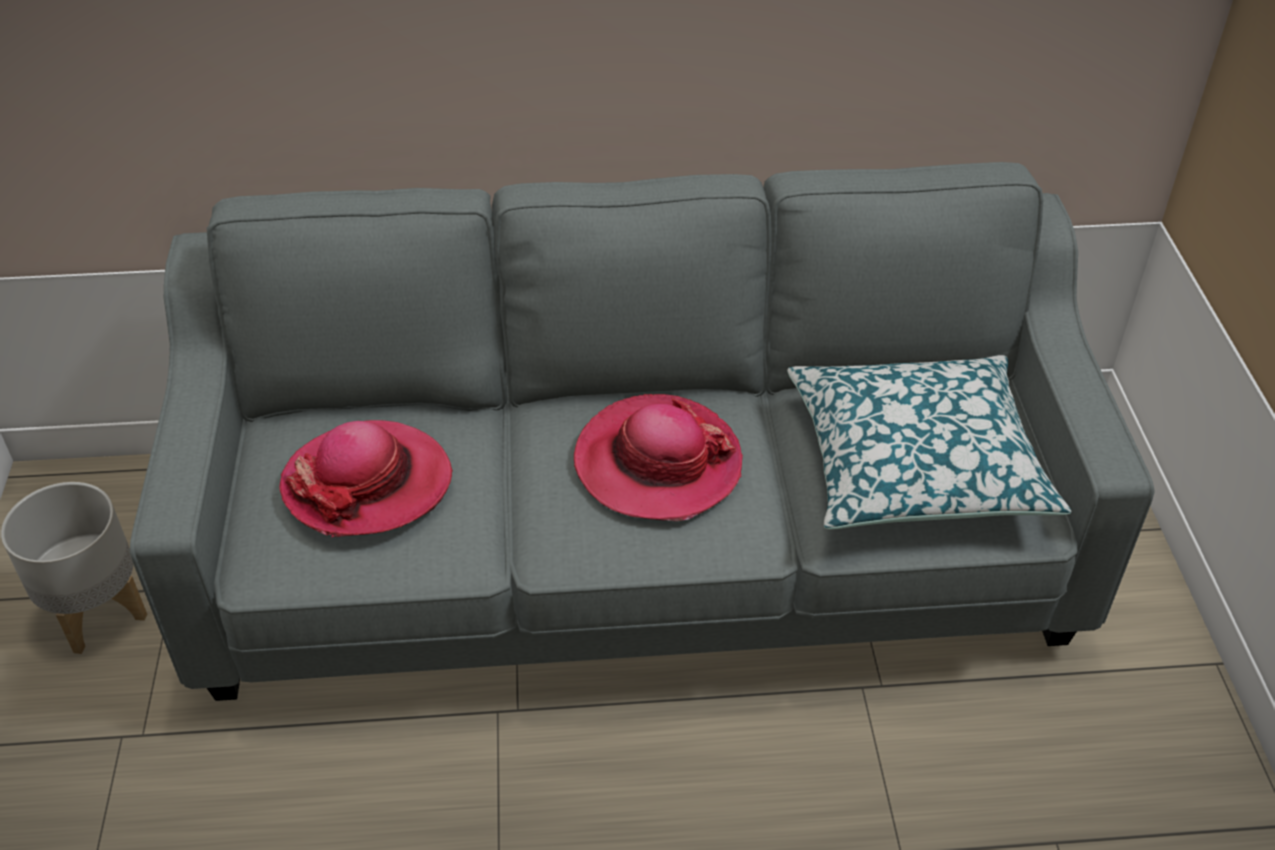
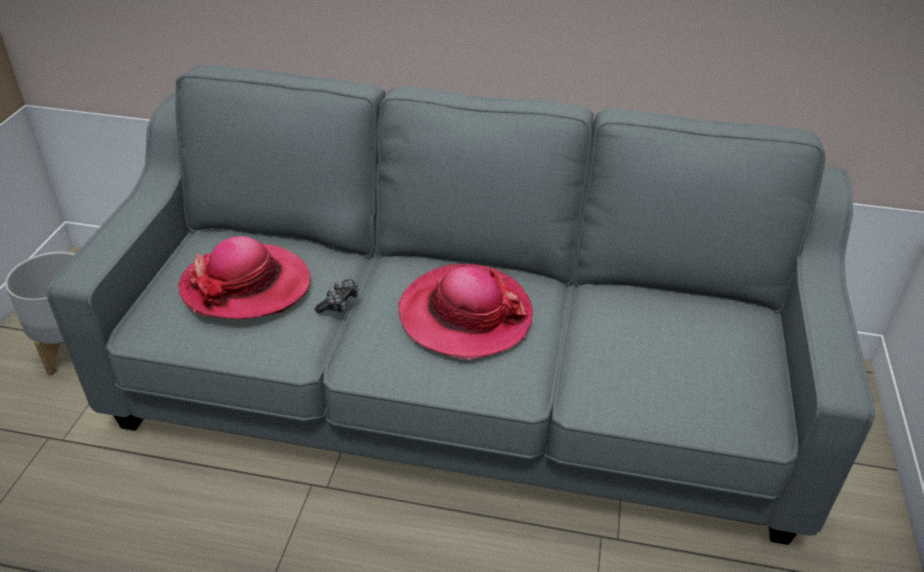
camera: 15 degrees right, 5 degrees down
pillow [787,355,1071,530] -> none
none -> game controller [315,279,359,313]

